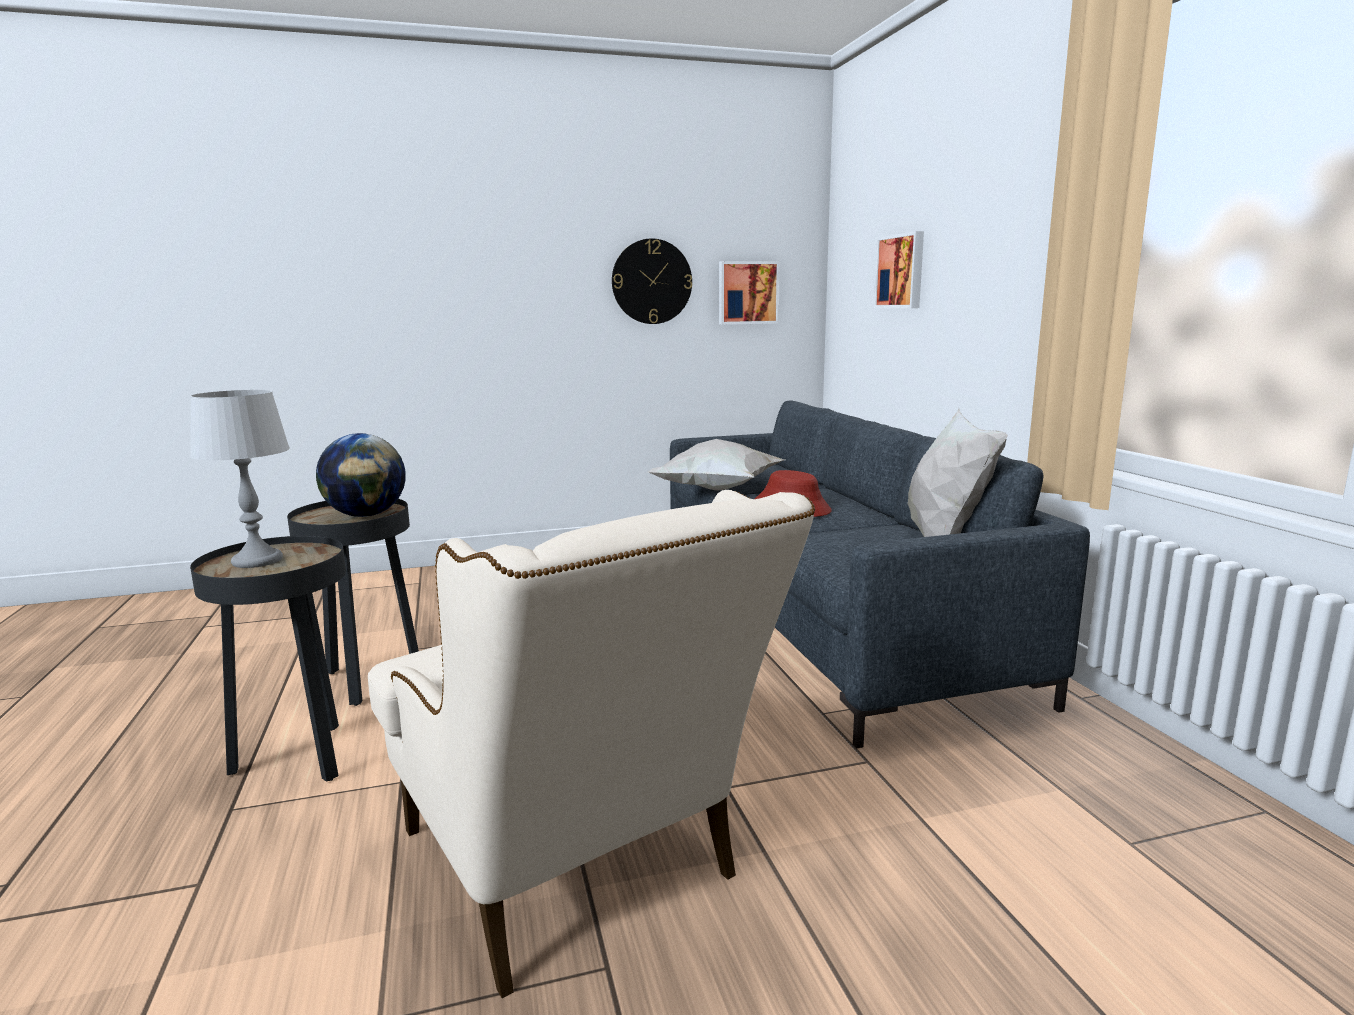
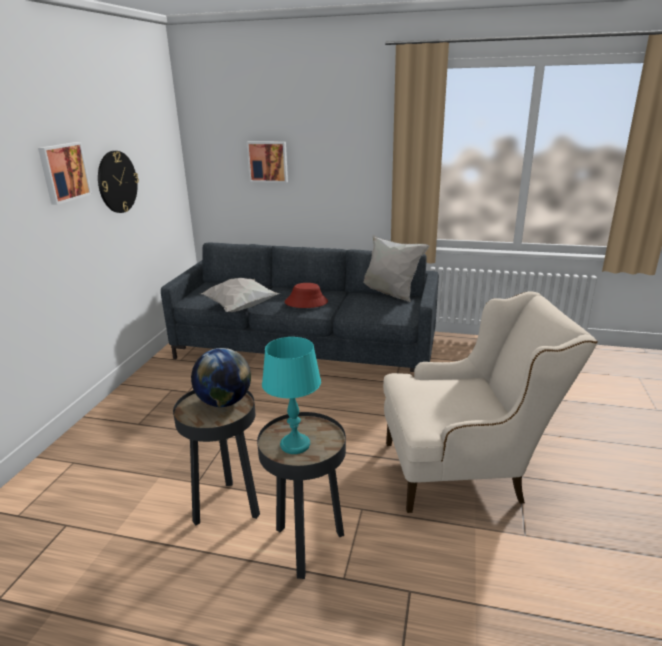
camera: 60 degrees left, 10 degrees up
grey table lamp [190,390,290,568] -> turquoise table lamp [262,337,321,454]
picture [719,261,780,325] -> picture moved to [38,142,92,205]

